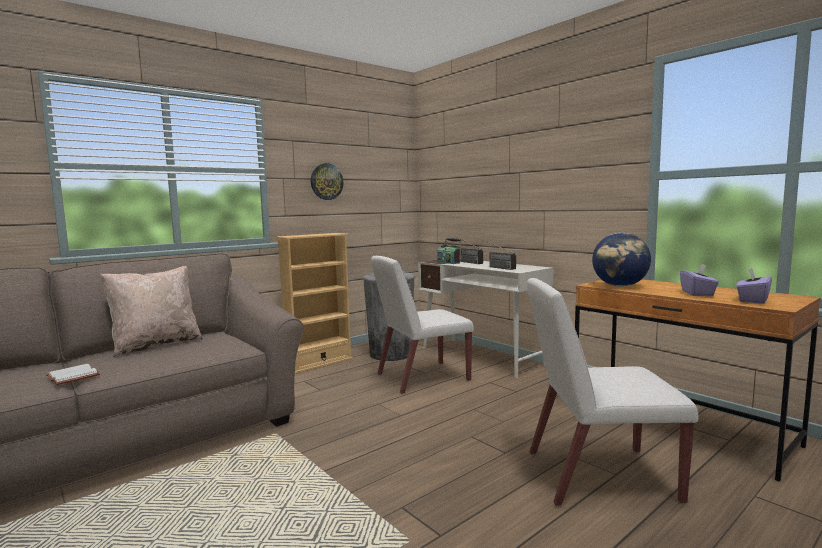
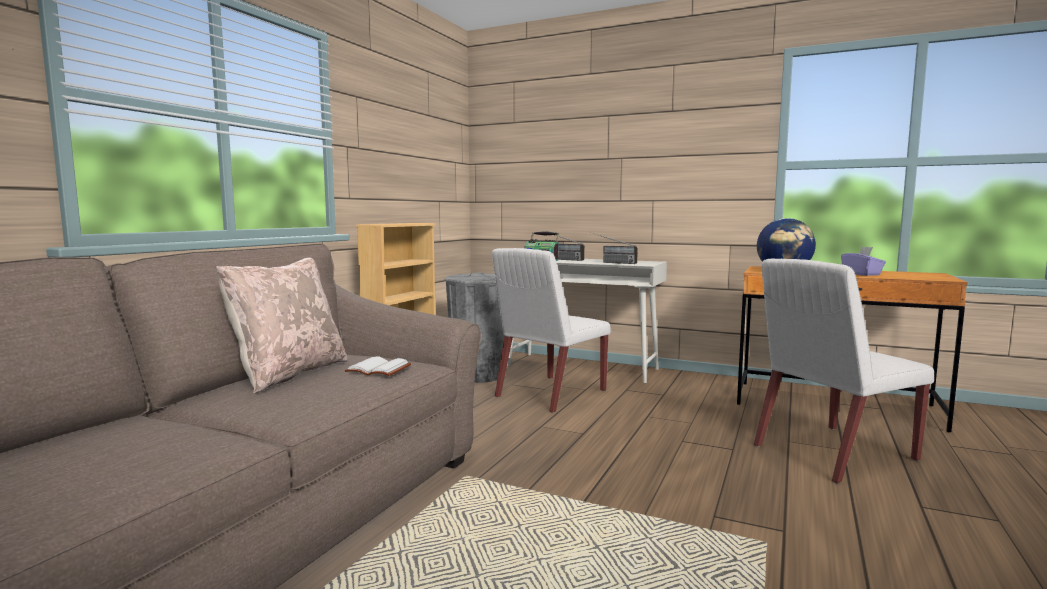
camera: 25 degrees left, 0 degrees up
white book [46,364,100,385] -> white book moved to [345,356,411,376]
wall clock [311,163,344,200] -> none
purple tissue box [737,268,772,304] -> none

